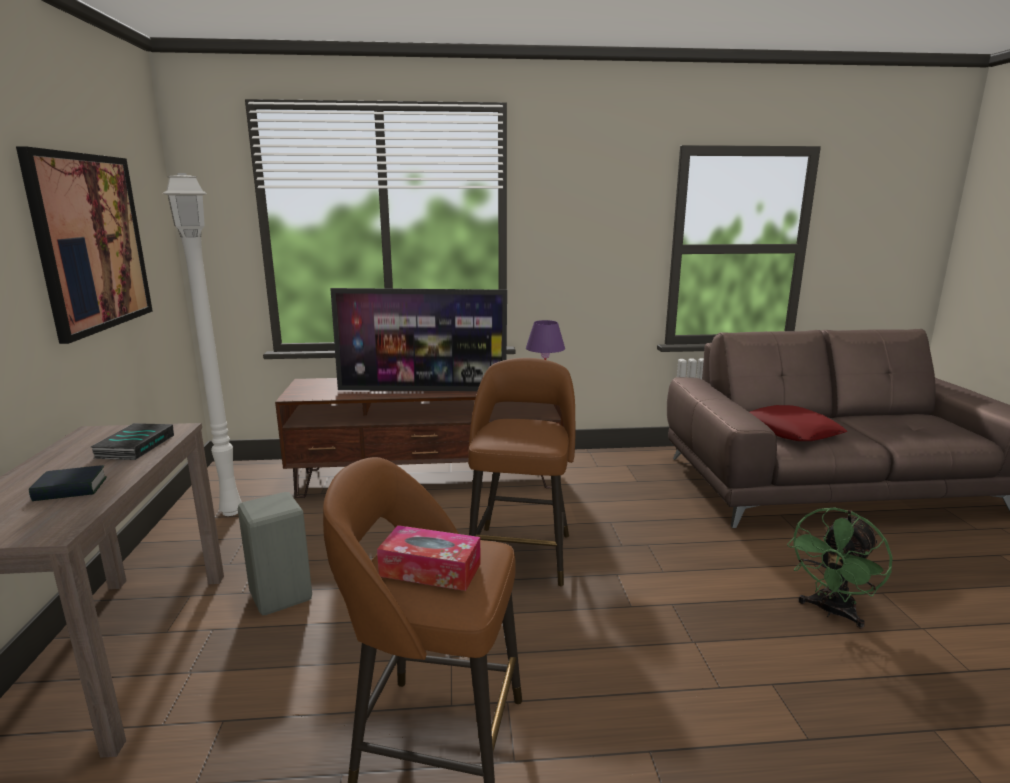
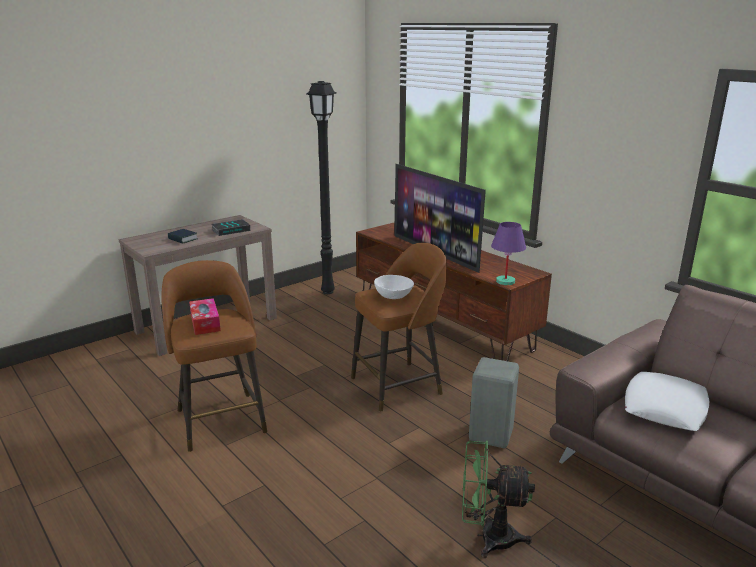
camera: 55 degrees right, 5 degrees up
picture [16,146,153,344] -> none
white floor lamp [162,173,242,516] -> black floor lamp [306,81,337,294]
grey stool [238,492,312,615] -> grey stool moved to [469,357,519,448]
red pillow [750,405,847,441] -> white pillow [625,372,709,431]
none -> white bowl [374,275,414,299]

